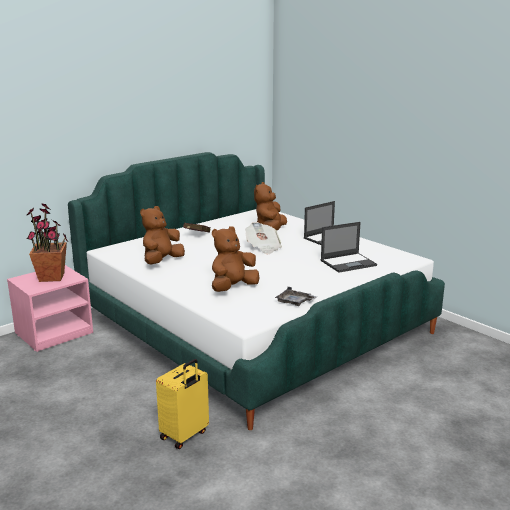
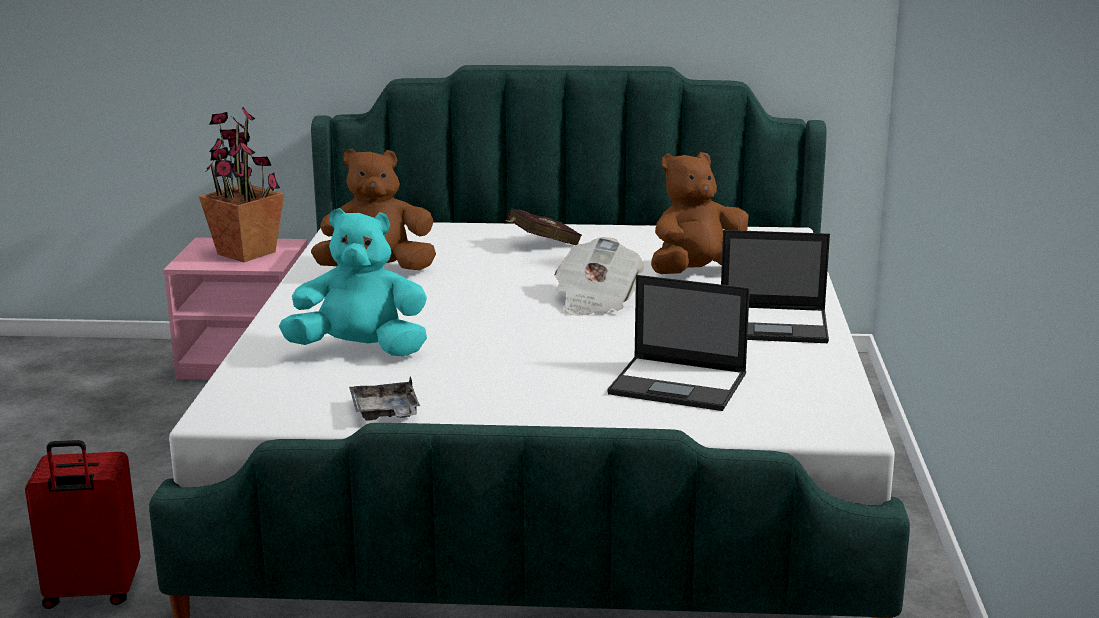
camera: 45 degrees right, 0 degrees up
yellow suitcase [156,359,209,449] -> red suitcase [25,440,140,609]
brown plush toy [212,226,260,292] -> turquoise plush toy [279,208,427,357]

